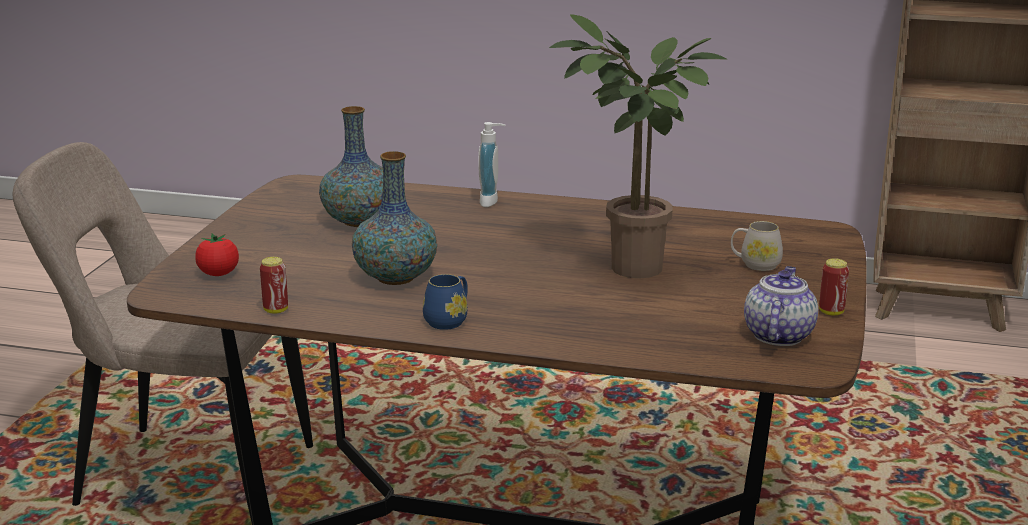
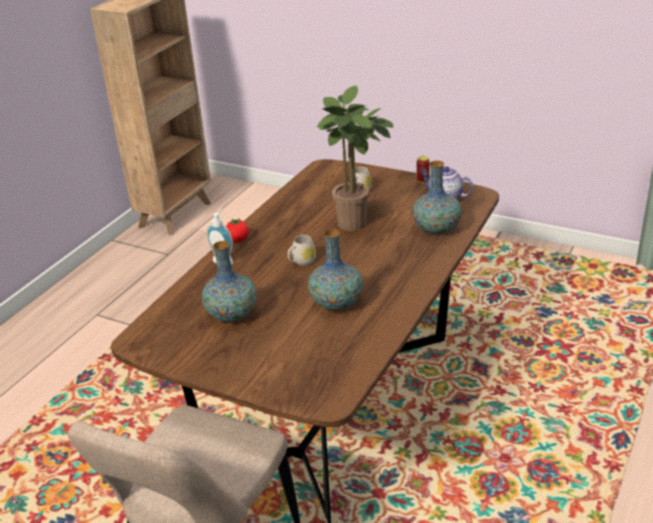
camera: 75 degrees left, 10 degrees up
tomato [195,234,239,276] -> tomato moved to [226,218,249,242]
can [260,257,288,314] -> none
blue mug [423,274,468,330] -> none
none -> white mug [288,235,316,266]
none -> vase [413,161,462,234]

